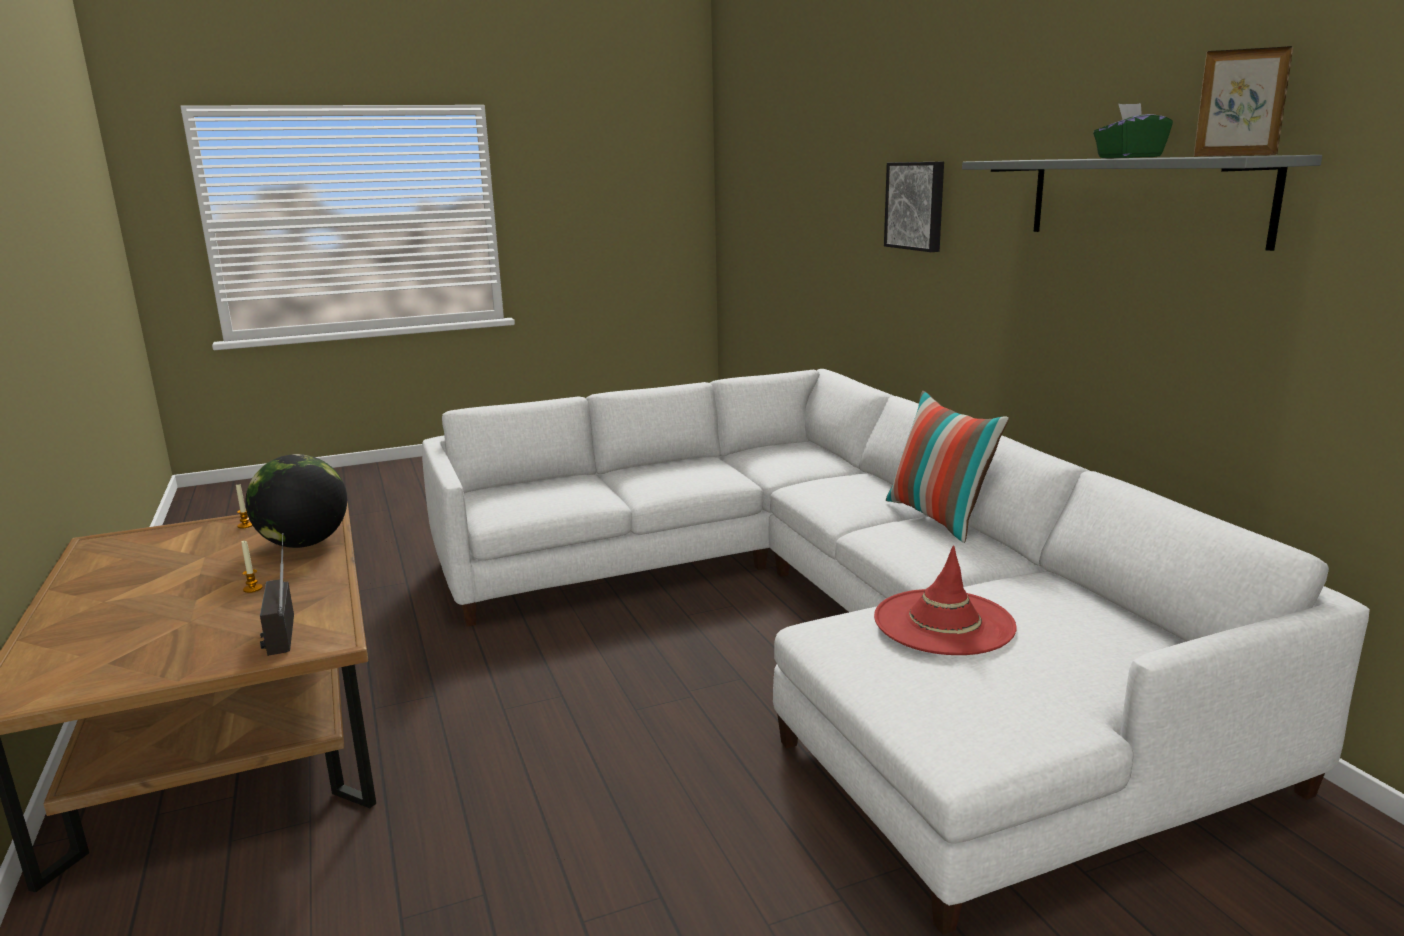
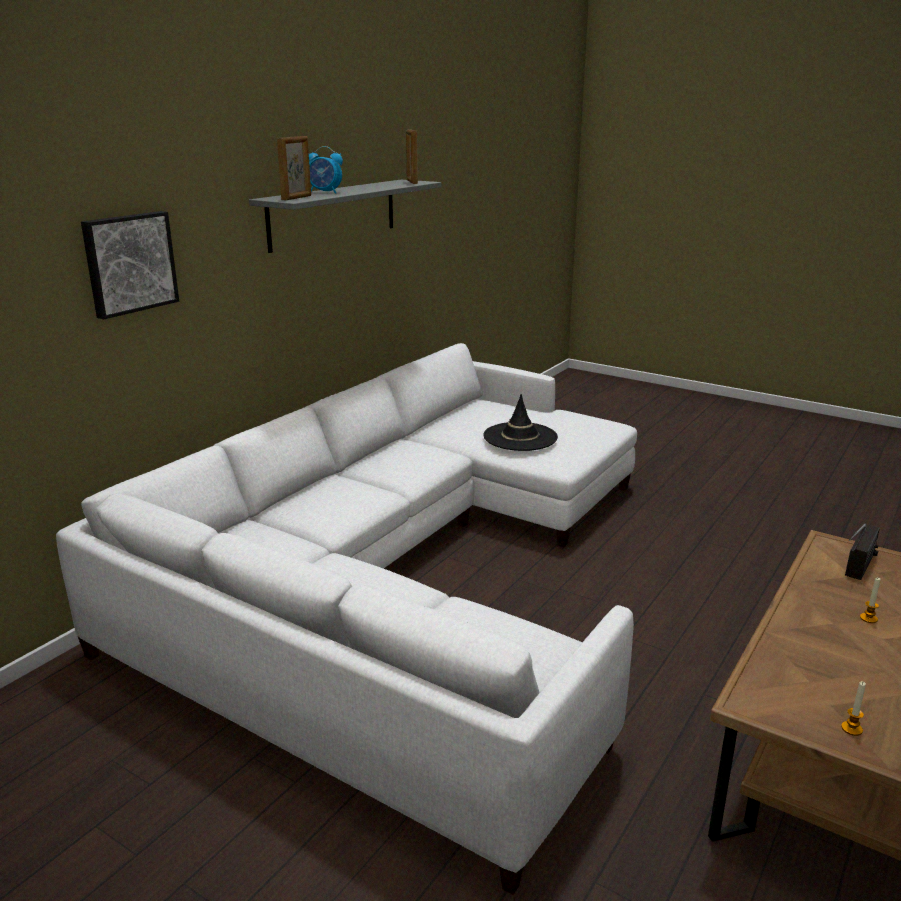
camera: 125 degrees left, 5 degrees up
globe [245,454,347,548] -> none
red hat [874,545,1017,655] -> black hat [483,394,558,451]
pillow [886,391,1009,543] -> none
green tissue box [1093,103,1173,158] -> none
none -> picture frame [277,136,311,200]
none -> alarm clock [309,146,343,194]

